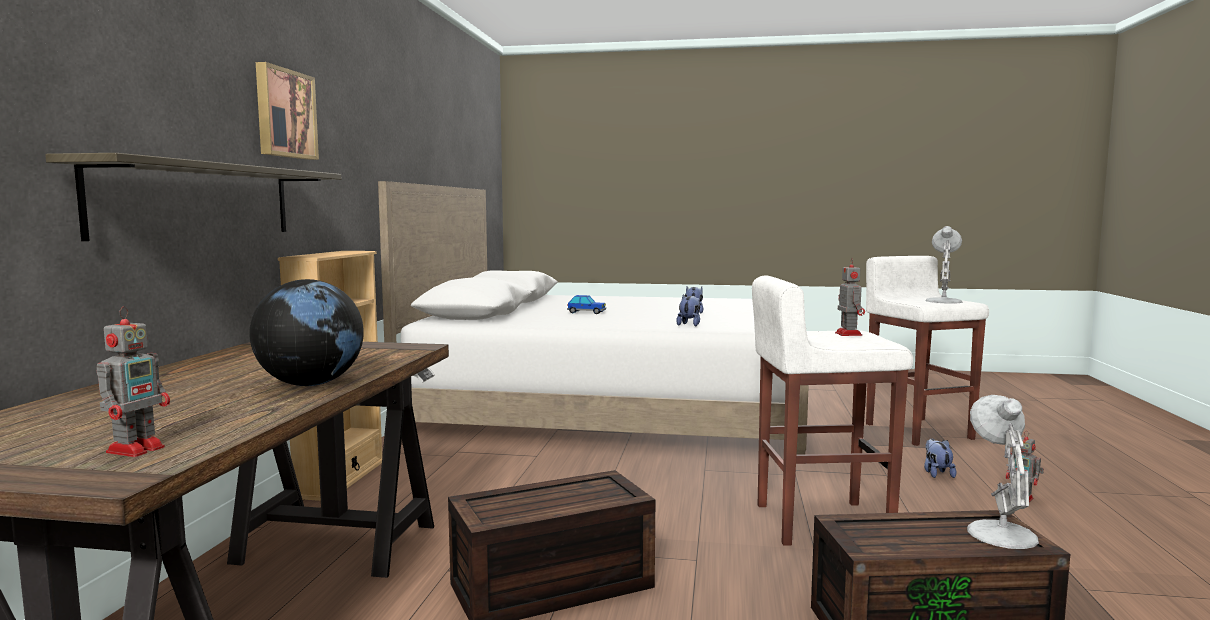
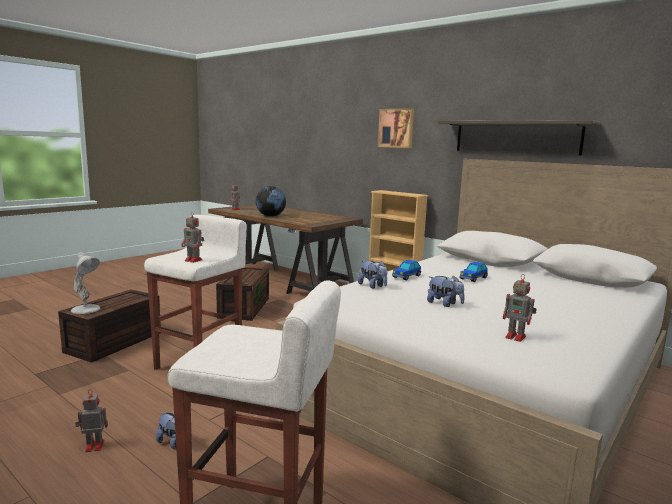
camera: 120 degrees right, 5 degrees up
shelf [45,153,341,241] -> shelf moved to [438,120,600,156]
white table lamp [926,226,962,304] -> none
none -> toy car [392,260,421,280]
none -> toy robot [502,274,537,342]

